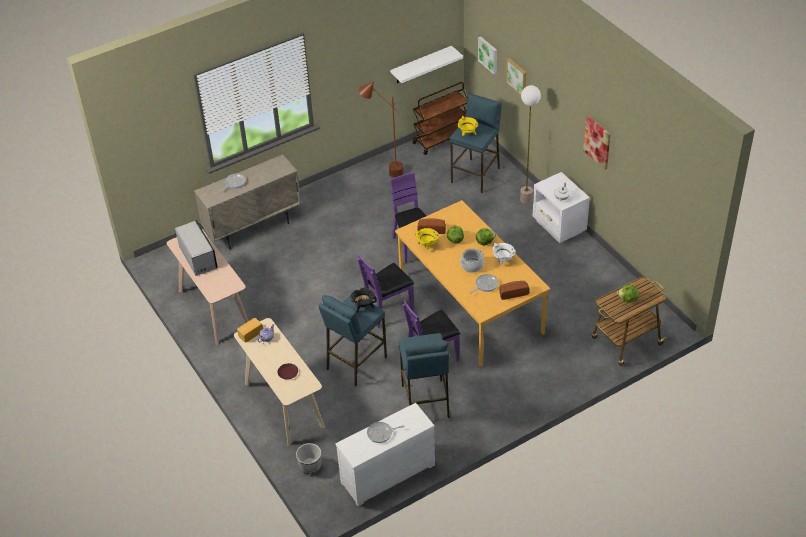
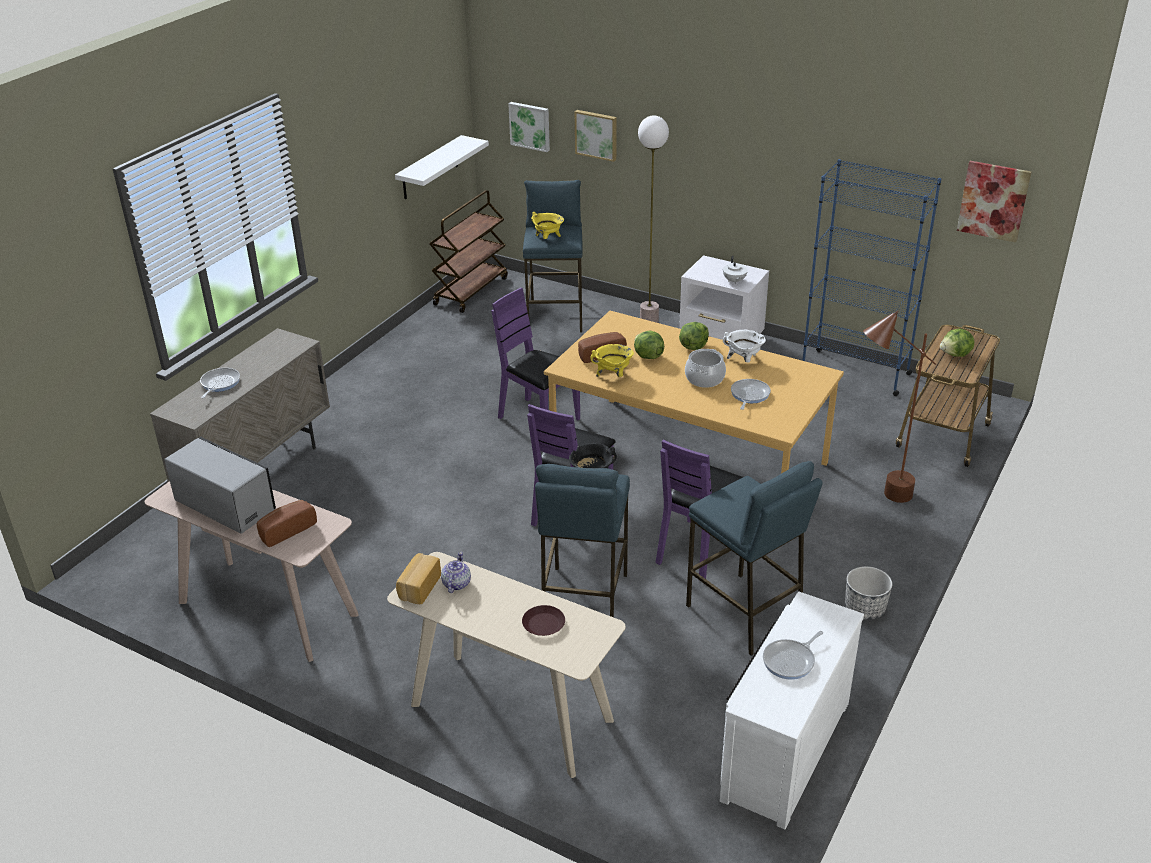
camera: 30 degrees left, 10 degrees down
planter [296,443,322,474] -> planter moved to [845,566,892,620]
brown floor lamp [359,82,404,178] -> brown floor lamp moved to [863,310,936,503]
bread [499,281,530,300] -> bread moved to [257,500,317,547]
picture [583,116,611,170] -> picture moved to [957,161,1031,243]
none -> blue bookcase [802,159,941,396]

